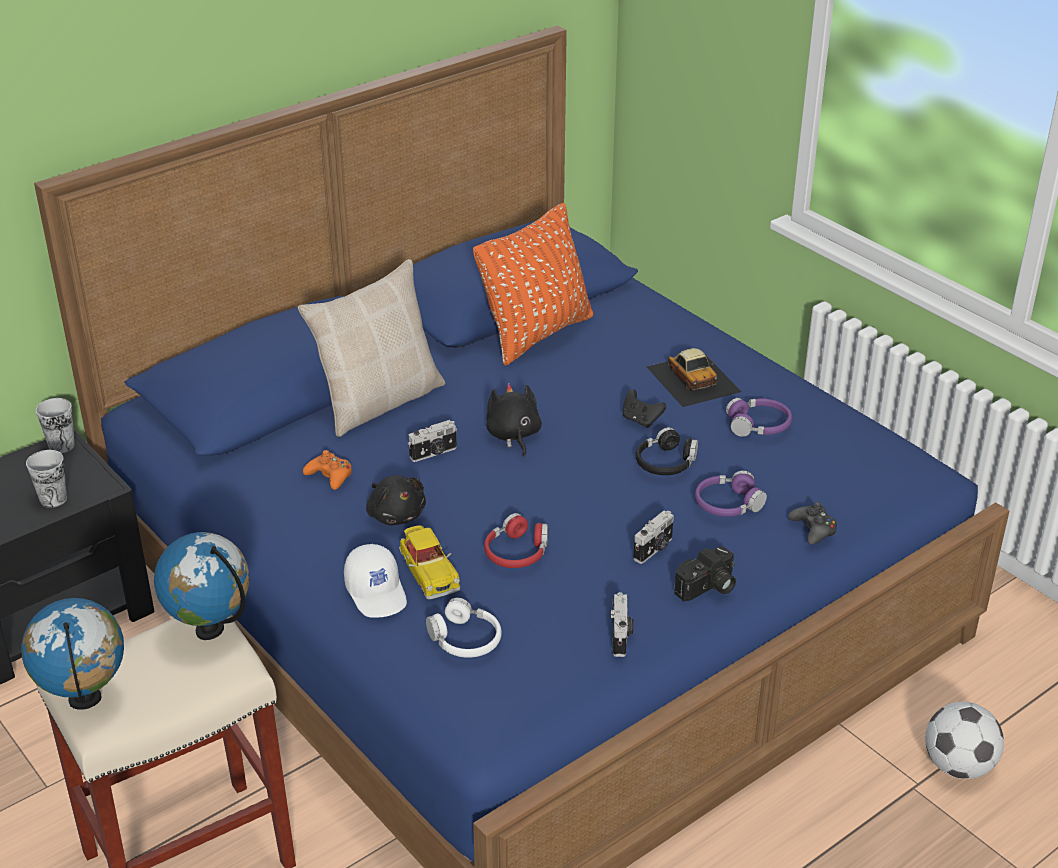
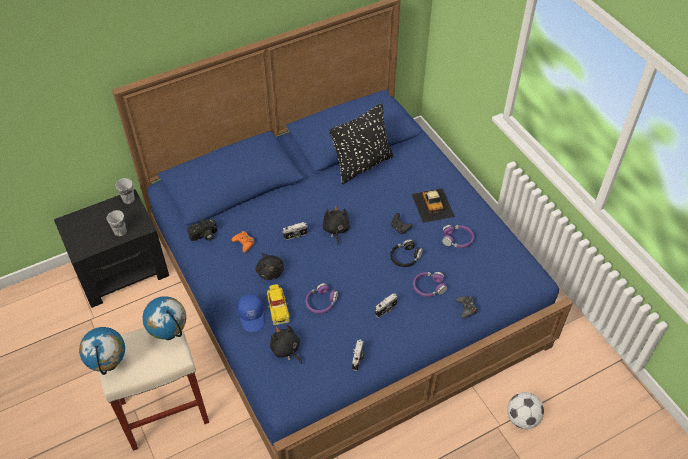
camera: 10 degrees right, 15 degrees up
beige pillow [298,259,445,437] -> none
white cap [344,544,407,618] -> blue cap [237,294,265,332]
white headphones [426,598,502,658] -> black plush toy [270,325,302,364]
orange pillow [473,203,593,366] -> black pillow [329,103,393,184]
red headphones [484,513,548,568] -> purple headphones [305,283,338,314]
camera [674,546,736,601] -> camera moved to [187,219,217,241]

